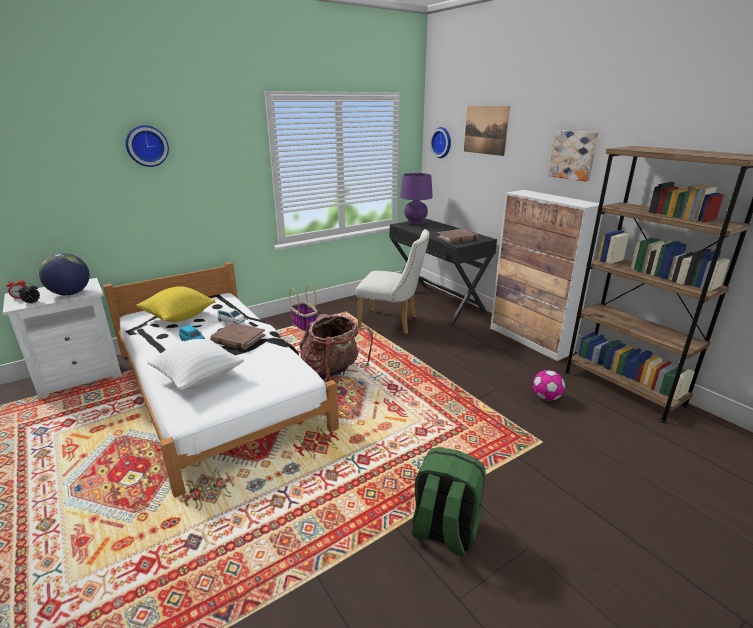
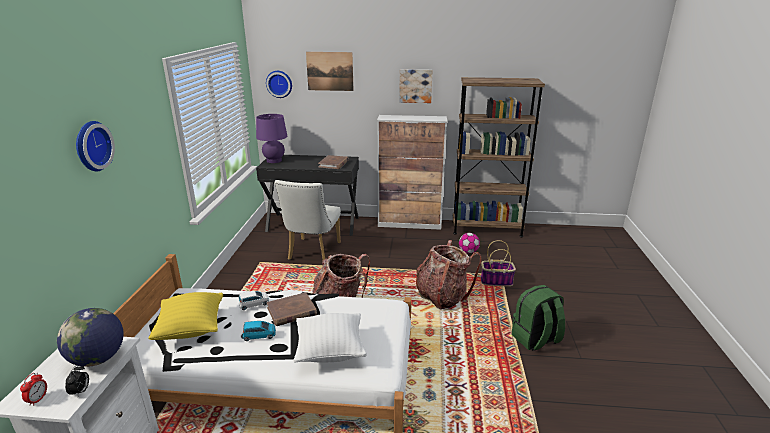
camera: 50 degrees left, 0 degrees up
basket [289,284,318,332] -> basket moved to [481,240,516,286]
white chair [356,229,430,334] -> white chair turned 135 degrees clockwise [275,180,341,260]
none -> backpack [416,240,481,310]

